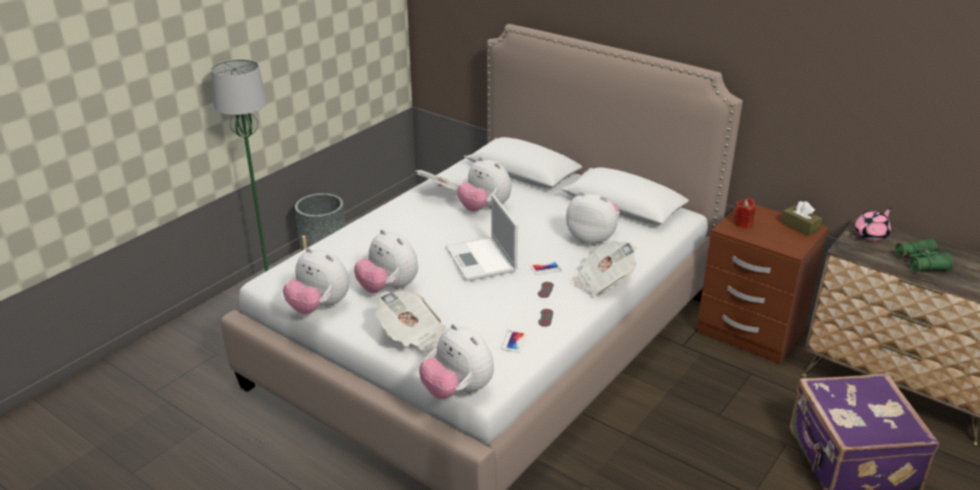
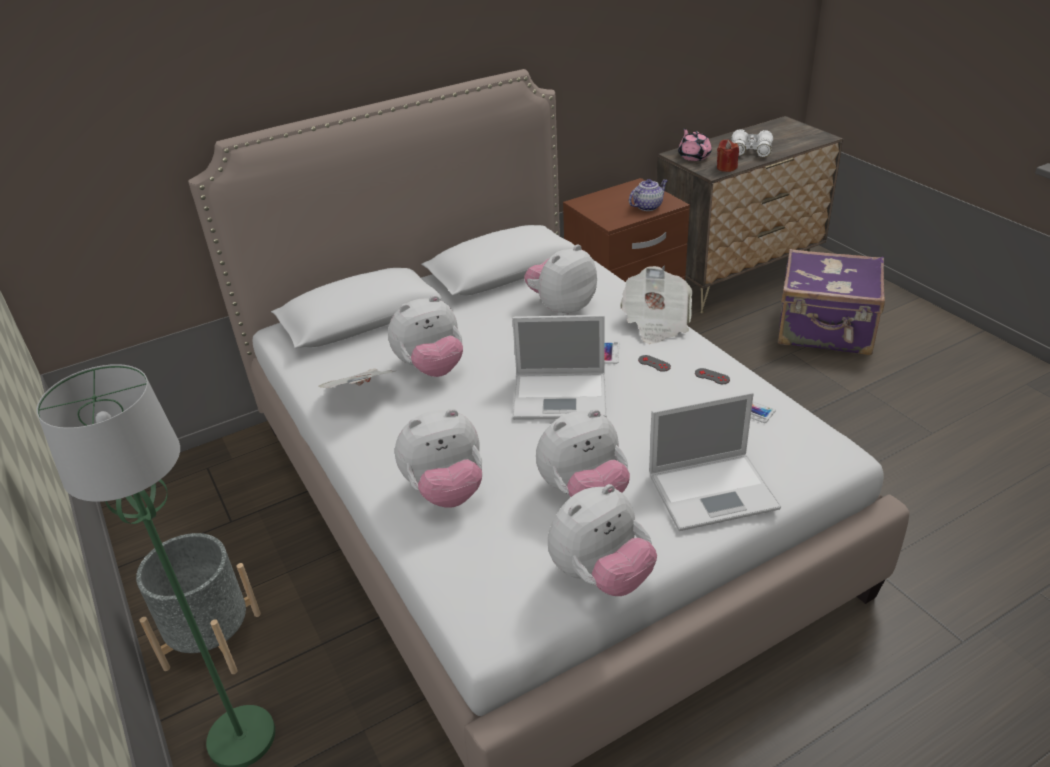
camera: 65 degrees left, 5 degrees up
newspaper [376,291,446,353] -> laptop [649,392,781,531]
plush toy [419,324,494,399] -> plush toy moved to [395,409,482,508]
red candle [734,198,756,229] -> red candle moved to [717,139,739,172]
brown tissue box [781,201,822,236] -> none
green binoculars [895,239,953,272] -> white binoculars [731,129,773,157]
none -> teapot [629,179,668,211]

